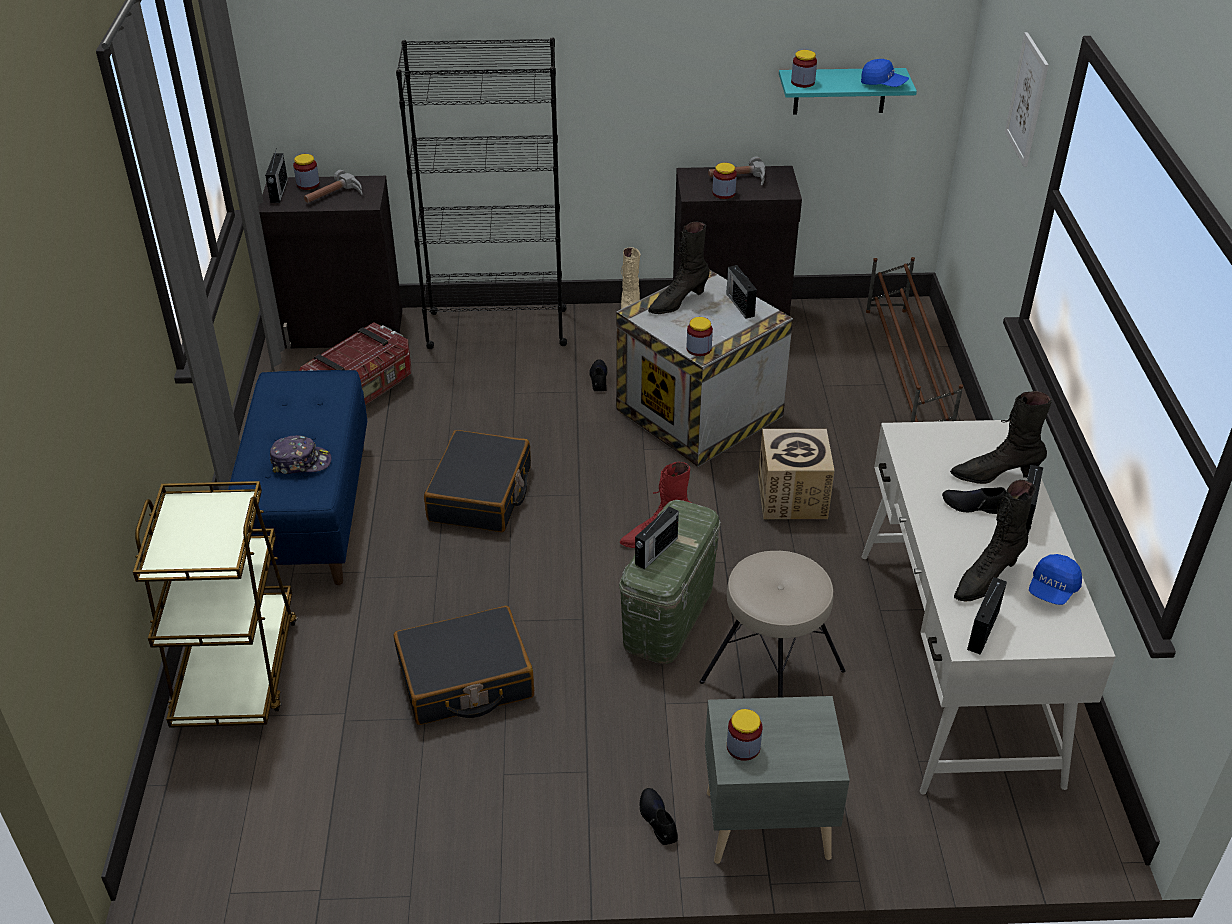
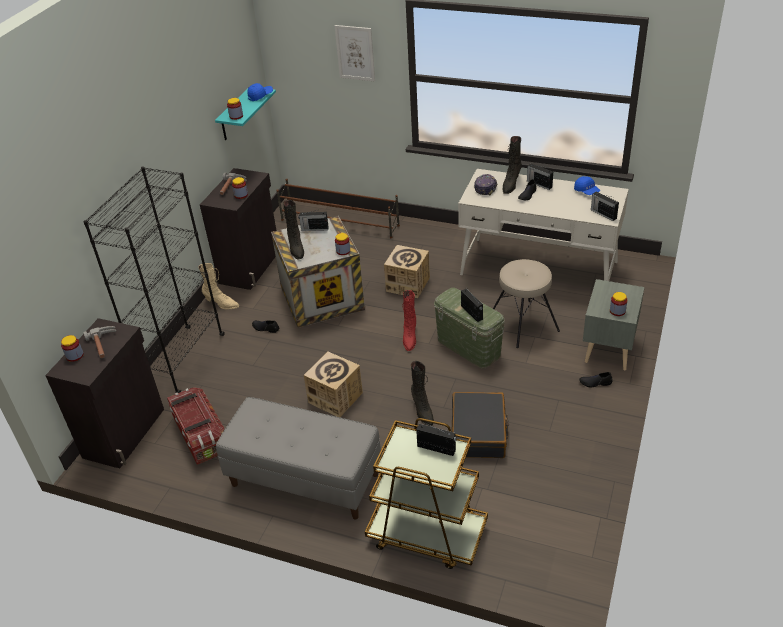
camera: 65 degrees left, 0 degrees up
blue bench [228,370,367,585] -> grey bench [216,397,381,520]
radio [265,151,288,203] -> radio moved to [416,422,457,456]
cap [270,435,332,474] -> cap moved to [474,174,497,196]
black suitcase [424,430,531,532] -> cardboard box [304,352,363,417]
black boot [954,480,1036,602] -> black boot moved to [411,361,434,426]

